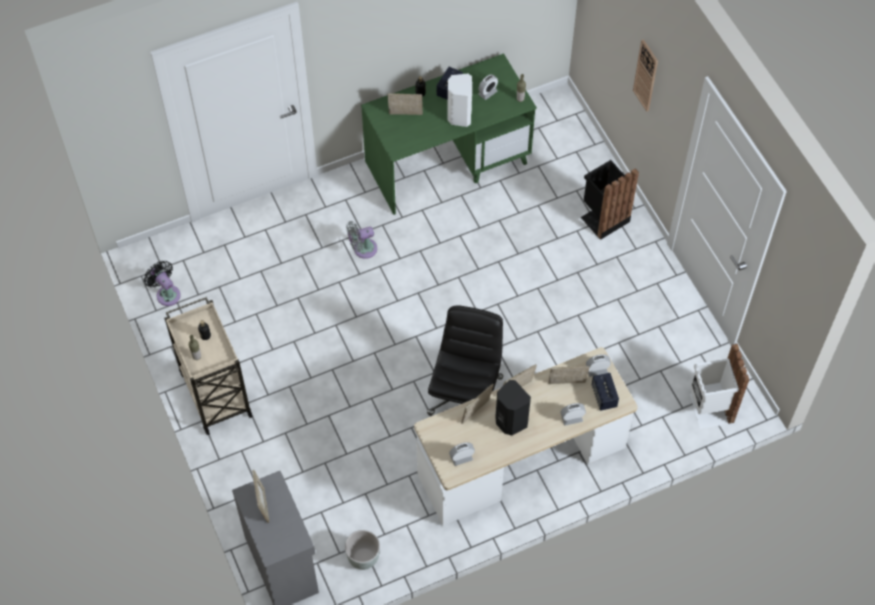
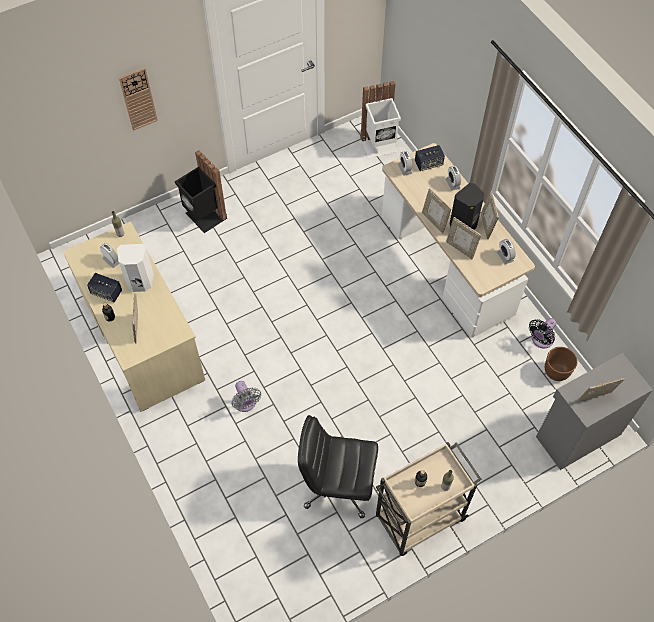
camera: 95 degrees left, 0 degrees up
black fan [144,261,181,306] -> black fan moved to [529,318,556,348]
grey planter [345,530,380,570] -> brown planter [545,347,578,381]
green desk [361,53,537,215] -> beige desk [63,221,205,412]
black office chair [427,306,503,416] -> black office chair moved to [298,415,378,518]
picture frame [548,366,589,384] -> picture frame moved to [481,191,499,239]

